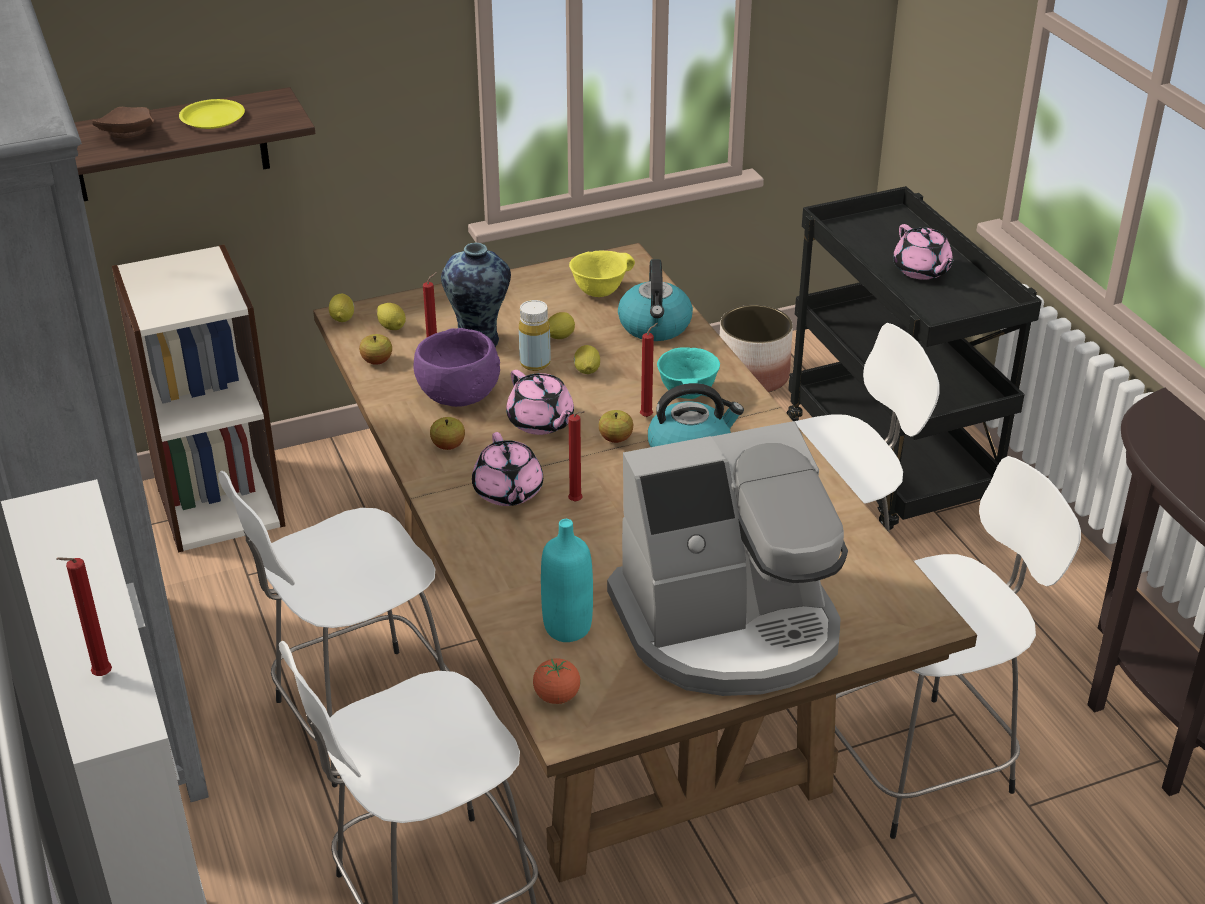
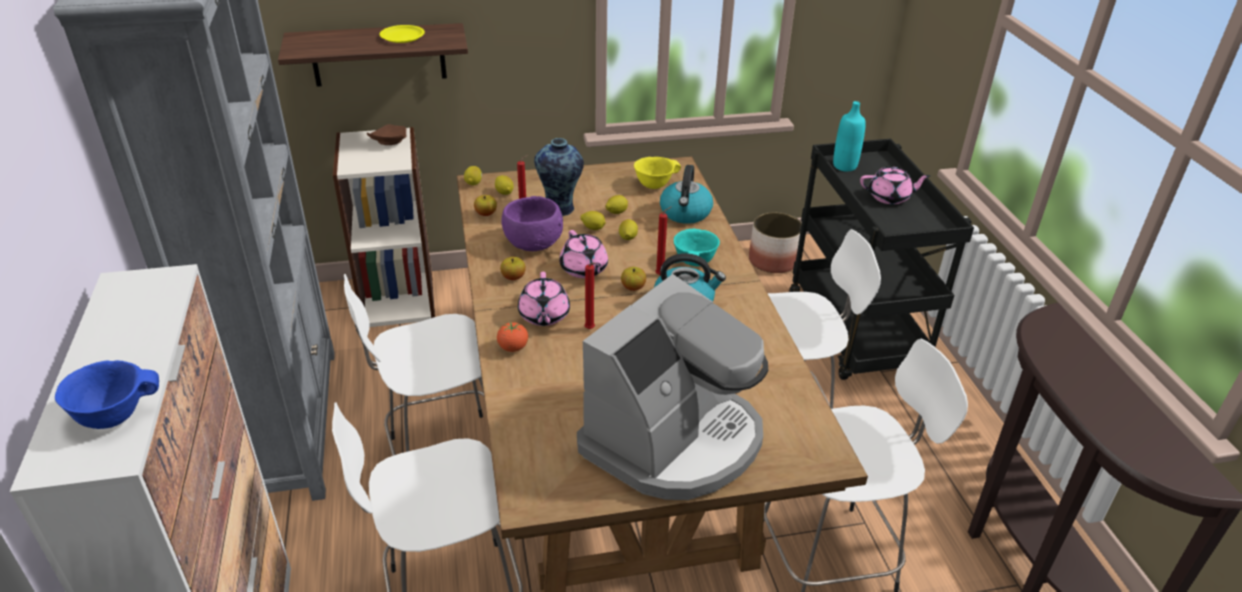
camera: 10 degrees right, 0 degrees up
red candle [56,557,112,676] -> blue bowl [55,360,159,429]
brown plate [92,107,154,138] -> brown plate moved to [367,124,407,145]
yellow bottle [519,300,551,371] -> lemon [581,211,606,230]
tomato [533,658,580,704] -> tomato moved to [497,322,528,352]
turquoise bottle [541,519,593,642] -> turquoise bottle moved to [833,101,866,171]
coffee machine [607,421,848,696] -> coffee machine turned 45 degrees counterclockwise [577,274,768,500]
pink teapot [893,224,954,280] -> pink teapot turned 75 degrees counterclockwise [860,167,930,204]

